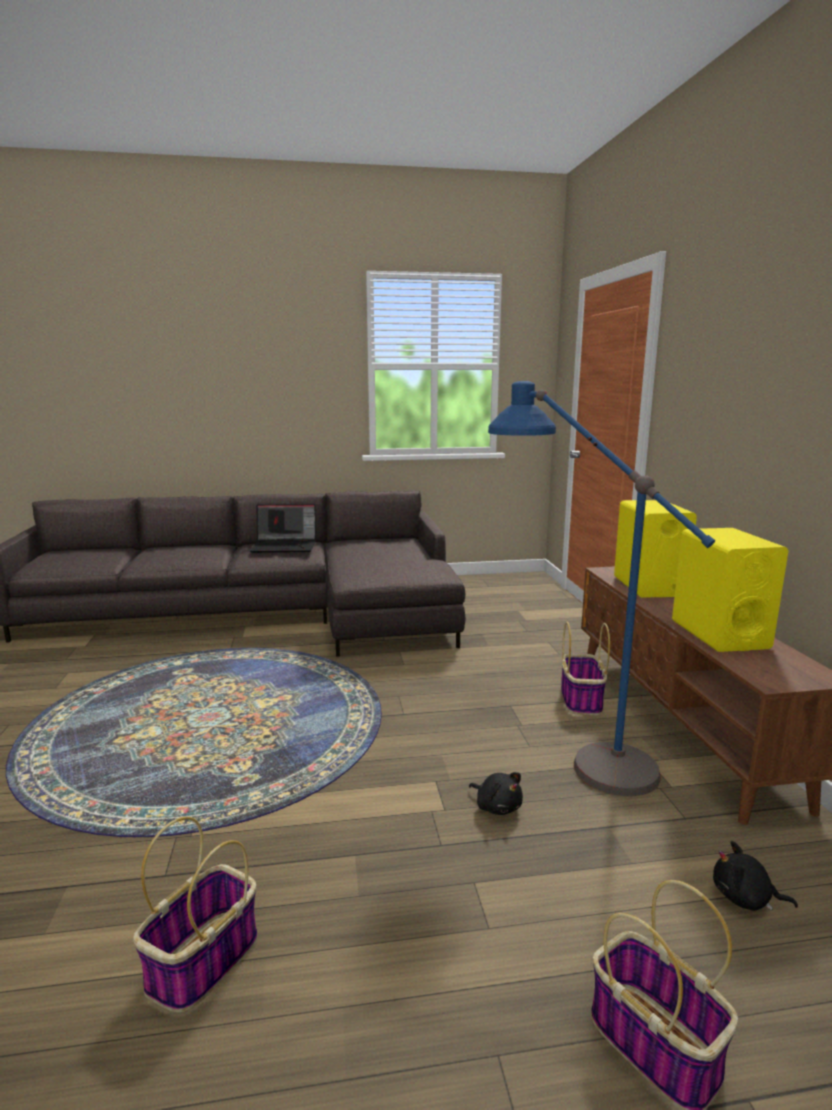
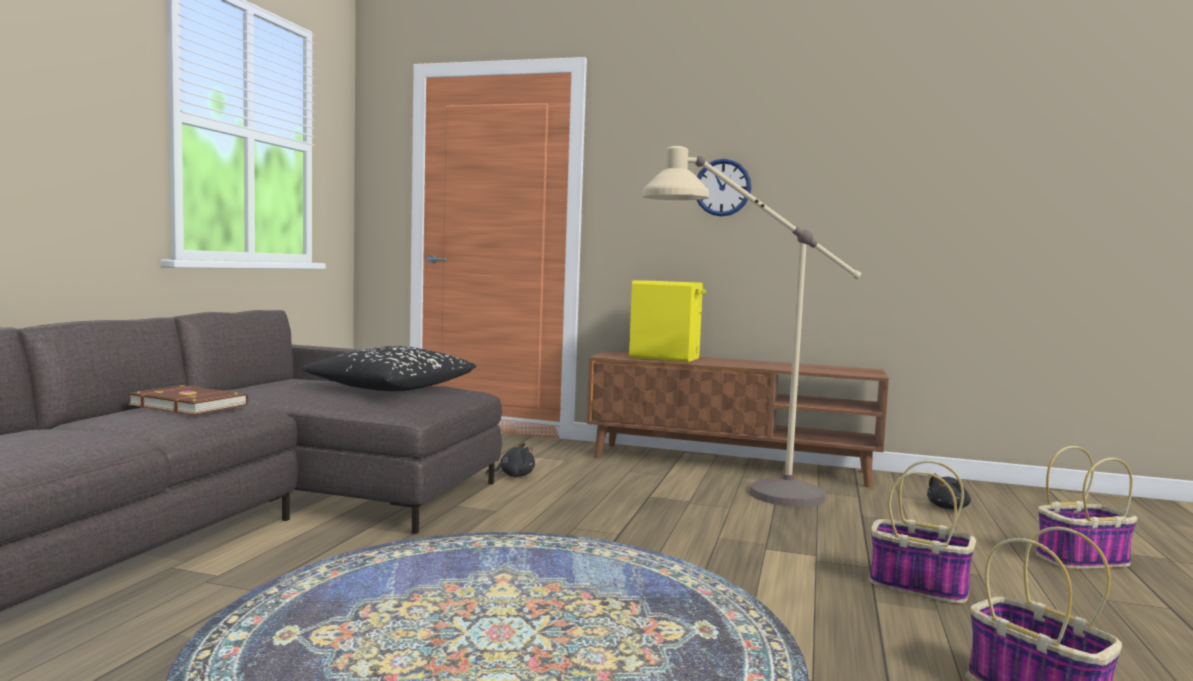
camera: 65 degrees left, 10 degrees down
laptop [250,504,316,553] -> brown book [128,385,248,415]
black plush toy [469,772,523,815] -> black plush toy moved to [485,443,535,477]
blue floor lamp [488,381,715,796] -> beige floor lamp [642,146,861,507]
basket [561,622,610,715] -> basket moved to [870,460,976,604]
yellow speaker [672,528,788,652] -> none
none -> black pillow [302,346,476,391]
none -> wall clock [697,159,751,217]

